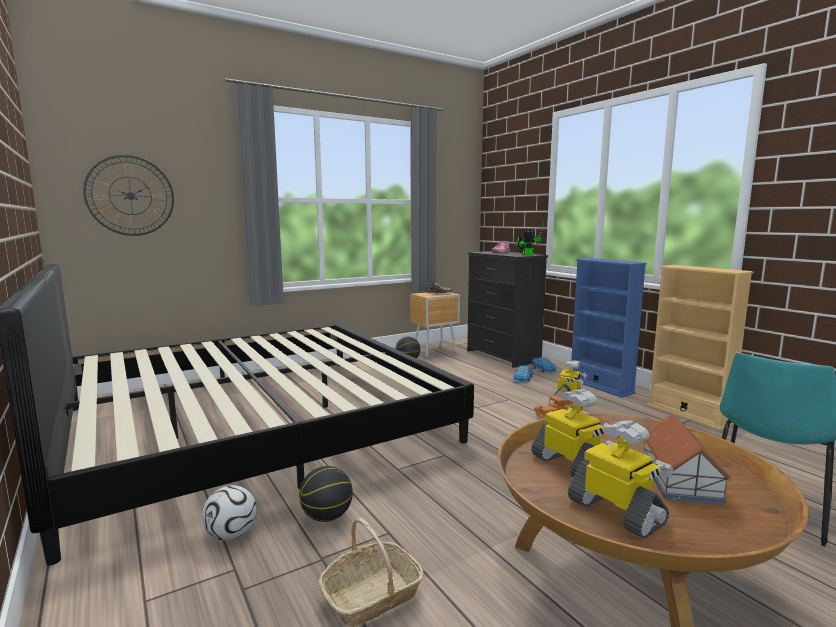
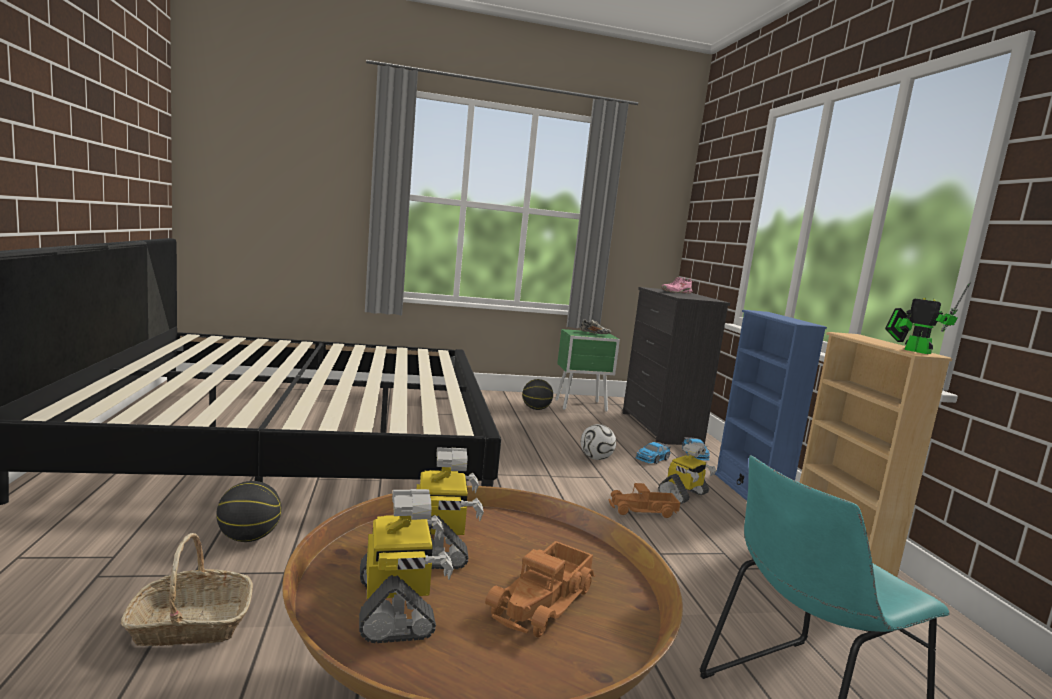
camera: 20 degrees right, 0 degrees up
wall clock [83,155,174,236] -> none
football [202,485,257,540] -> football moved to [581,424,616,460]
brown nightstand [410,292,460,357] -> green nightstand [555,329,620,412]
toy robot [516,222,544,255] -> toy robot moved to [885,282,971,354]
toy house [644,414,732,505] -> toy truck [485,541,595,637]

